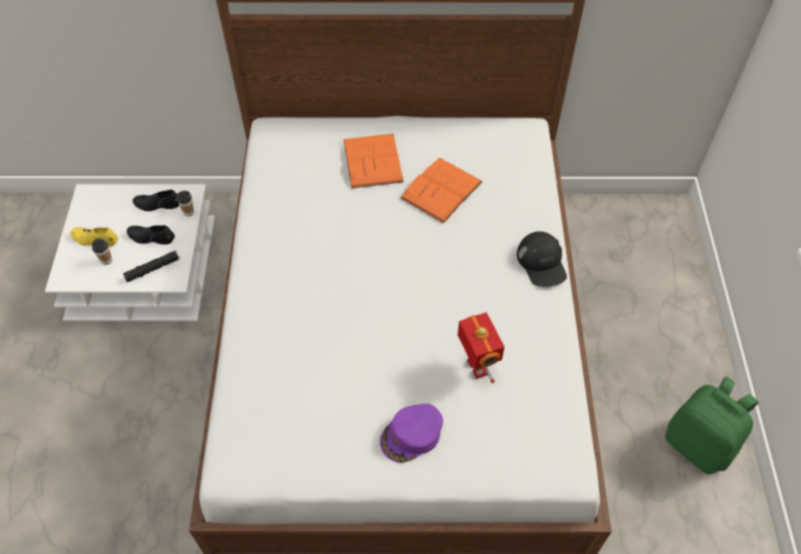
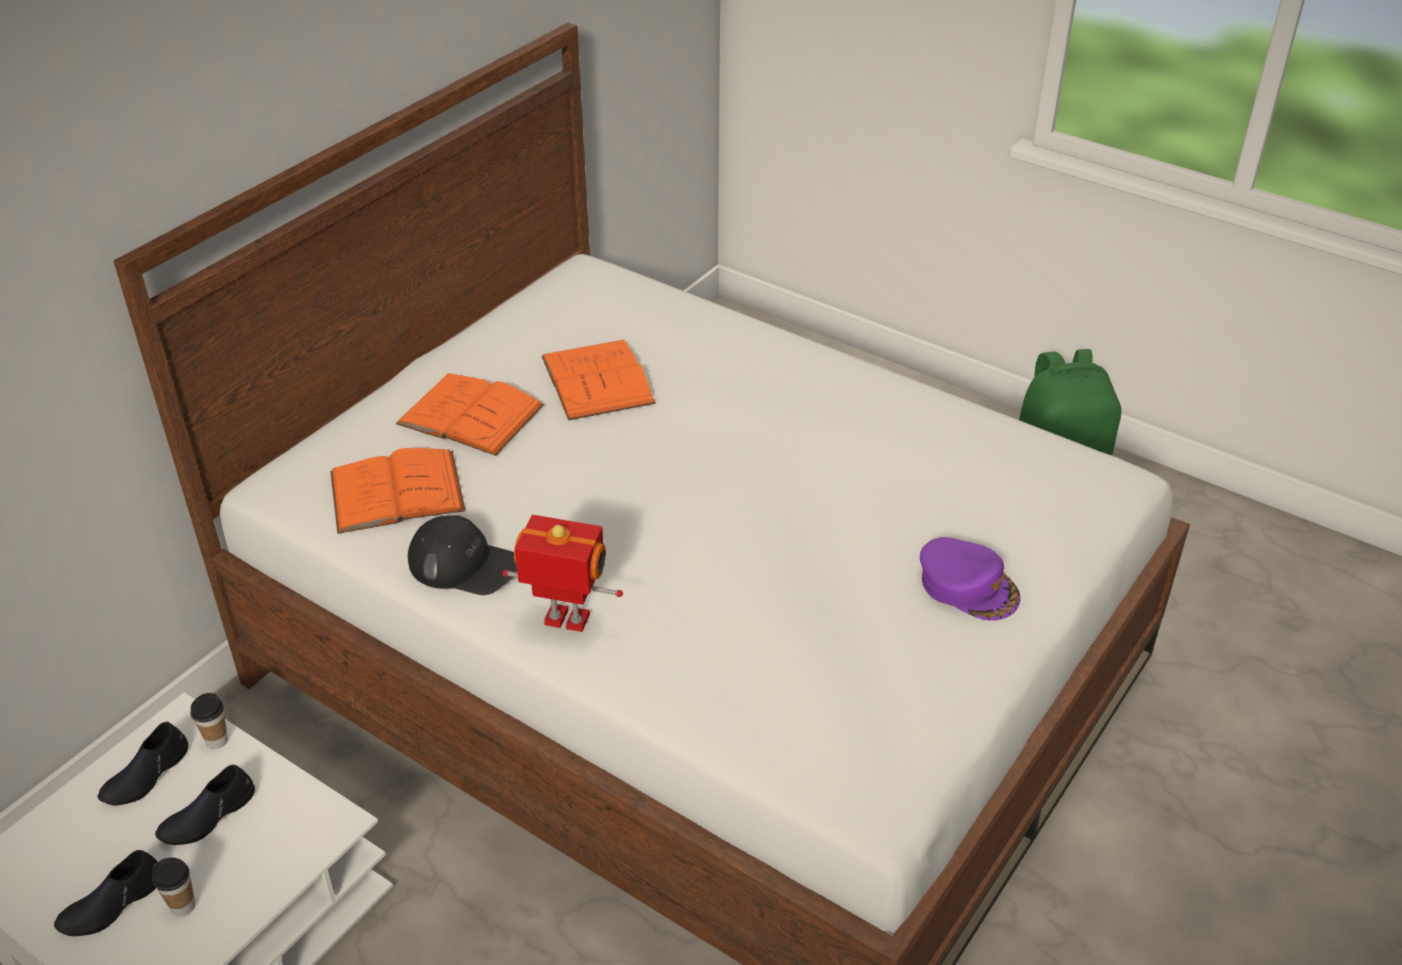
camera: 55 degrees left, 15 degrees down
yellow shoe [70,227,118,247] -> black shoe [54,850,158,936]
black flashlight [123,250,180,282] -> none
purple cap [380,404,443,463] -> purple cap turned 45 degrees counterclockwise [920,537,1021,621]
toy robot [458,312,505,383] -> toy robot moved to [502,515,623,632]
black cap [517,231,567,287] -> black cap moved to [408,515,517,595]
none -> orange book [330,448,466,534]

